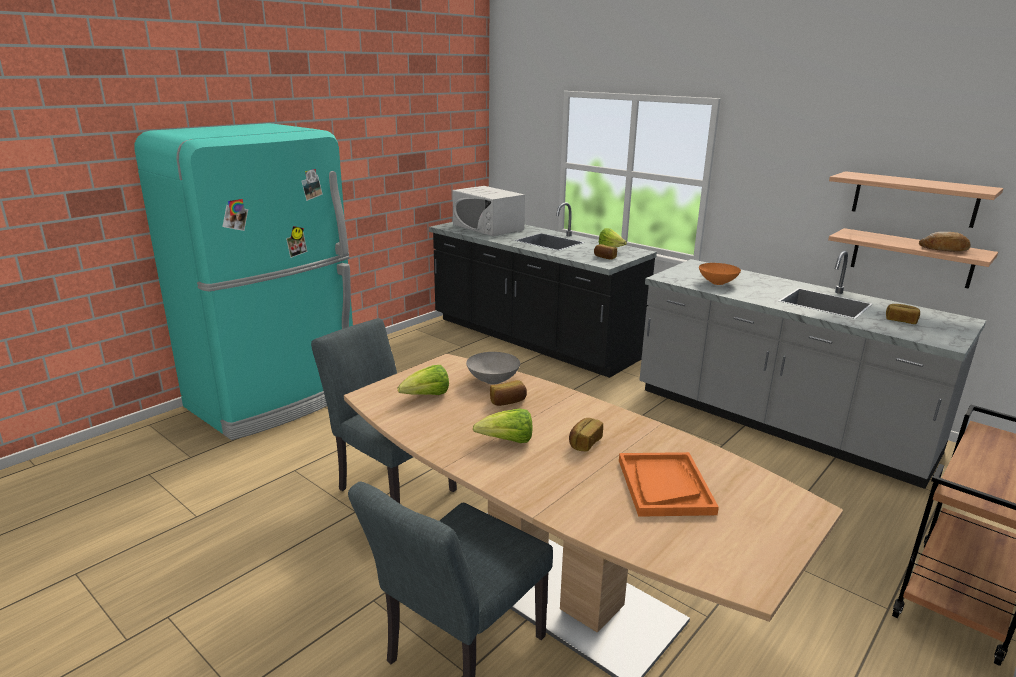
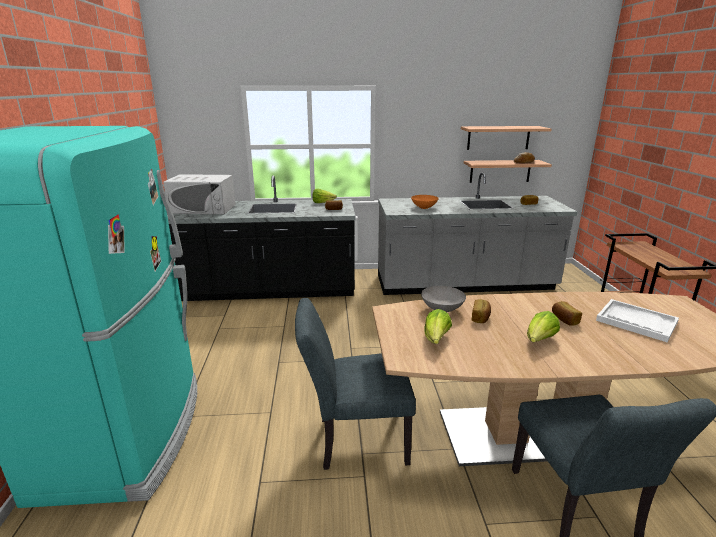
camera: 45 degrees left, 0 degrees up
orange tray [619,452,719,517] -> white tray [596,299,679,342]

